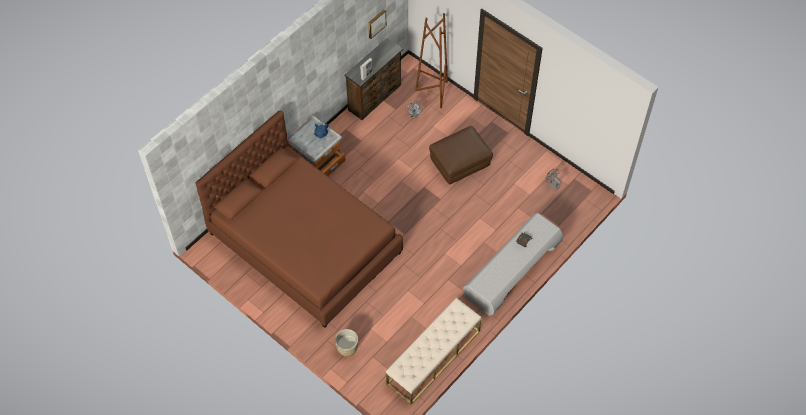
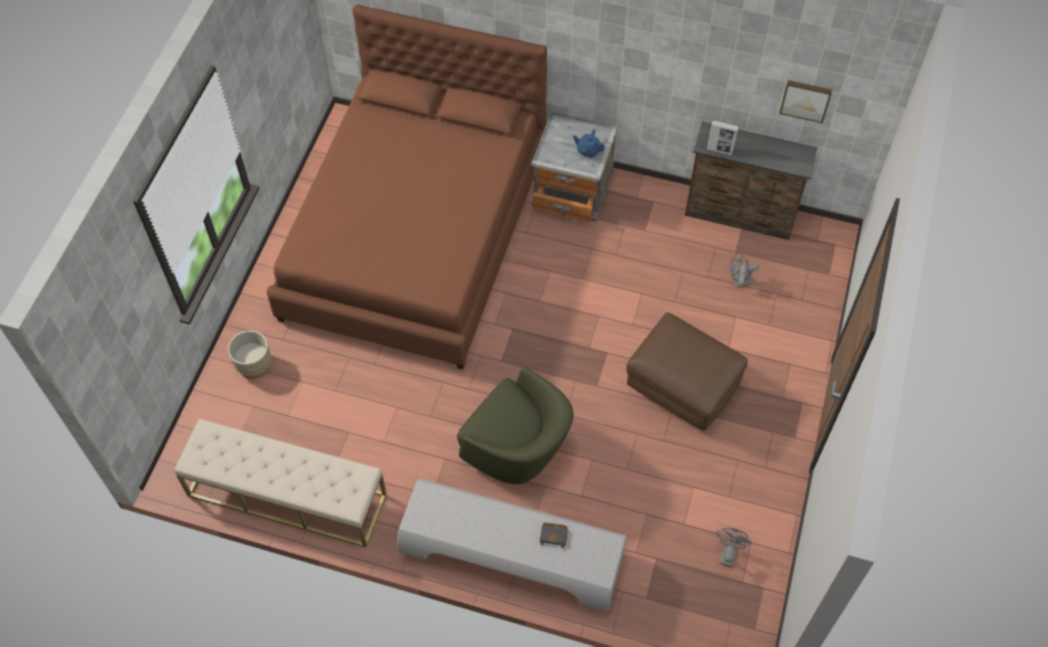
camera: 65 degrees right, 0 degrees up
brown clothes rack [415,13,448,108] -> none
none -> green armchair [457,367,573,484]

